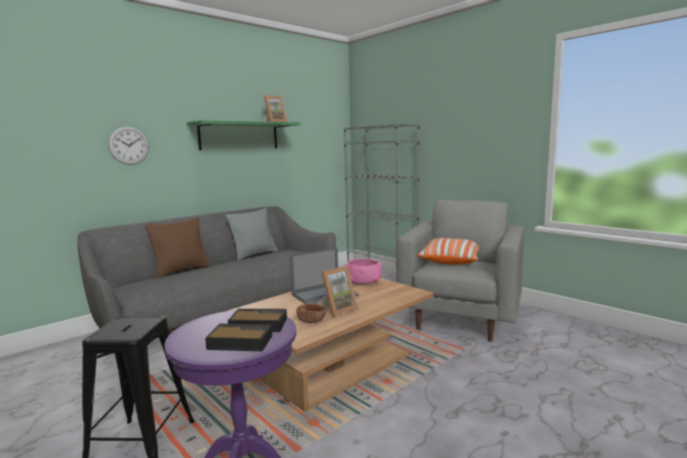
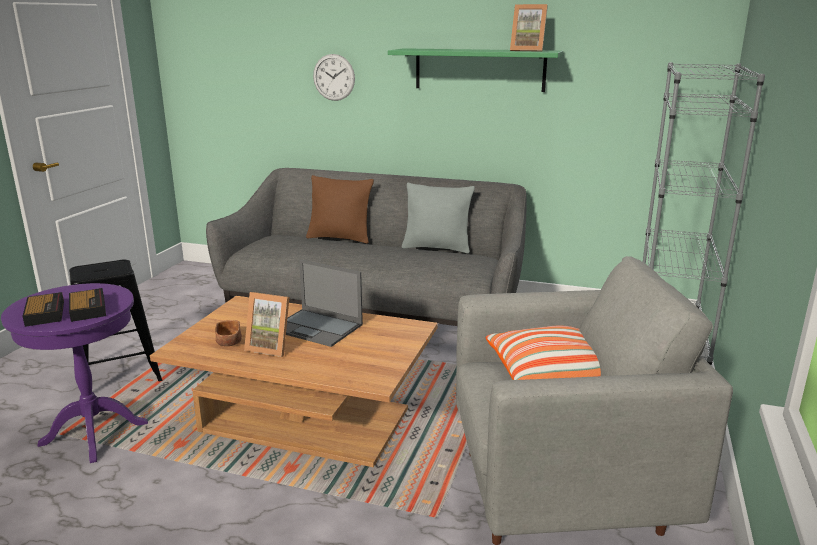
camera: 60 degrees right, 10 degrees up
pink bowl [344,259,382,285] -> none

